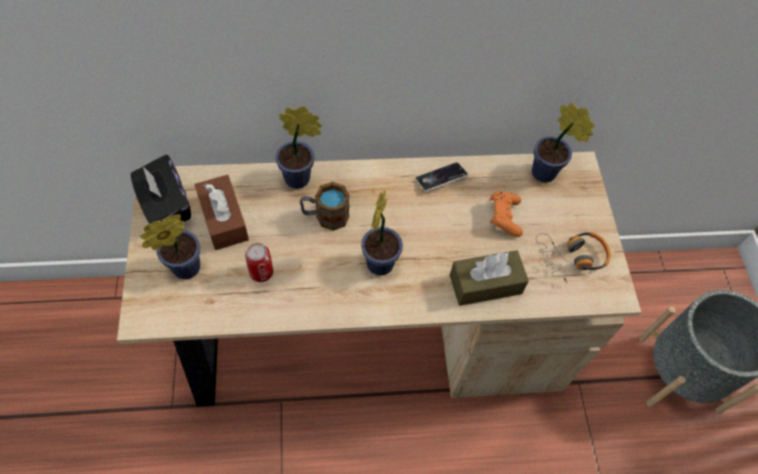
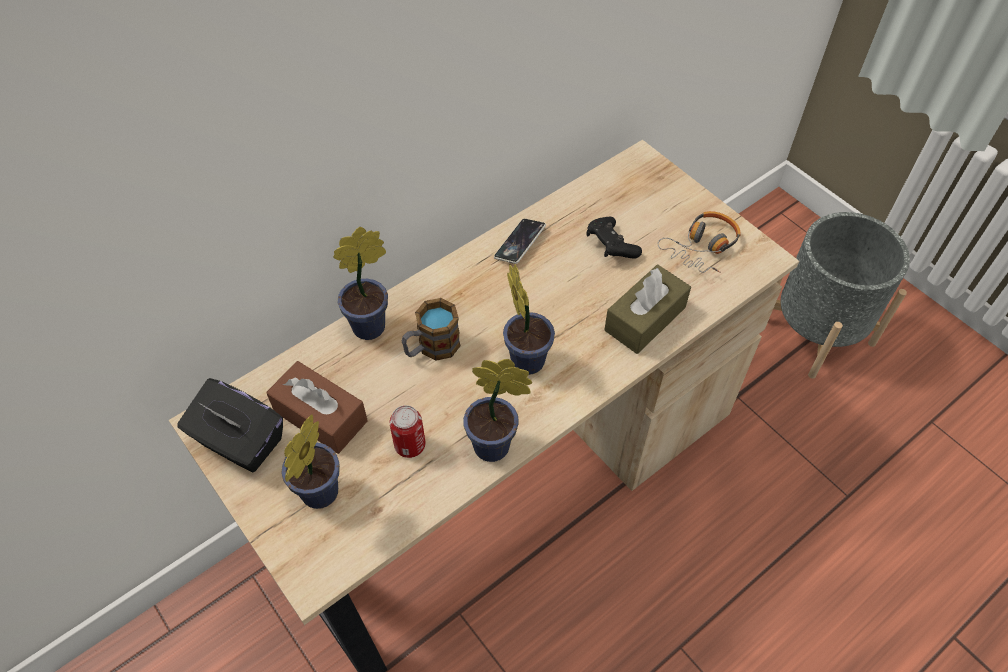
camera: 30 degrees left, 5 degrees down
orange game controller [489,191,523,237] -> black game controller [586,217,642,259]
potted plant [532,103,595,183] -> potted plant moved to [463,359,532,462]

